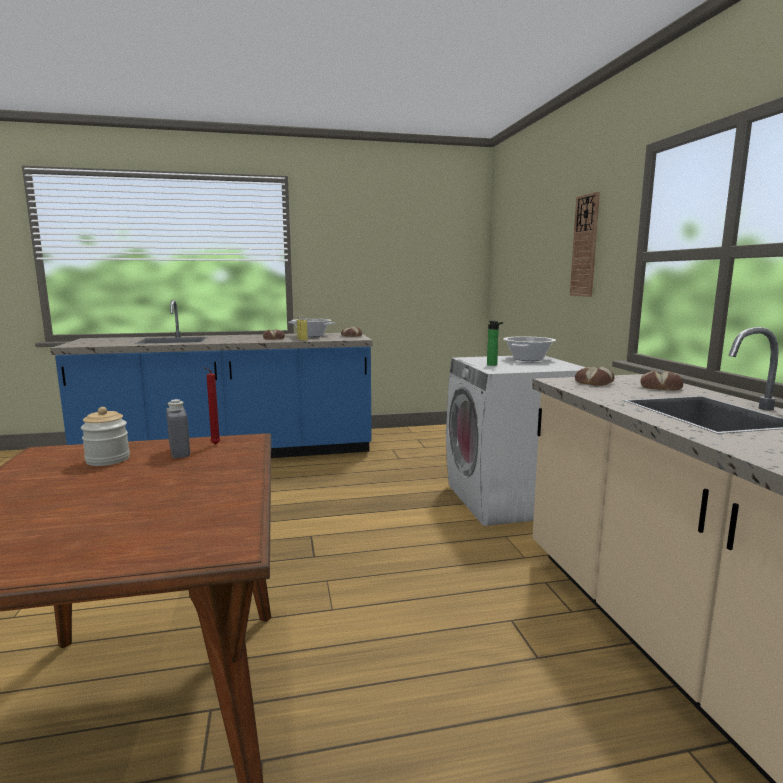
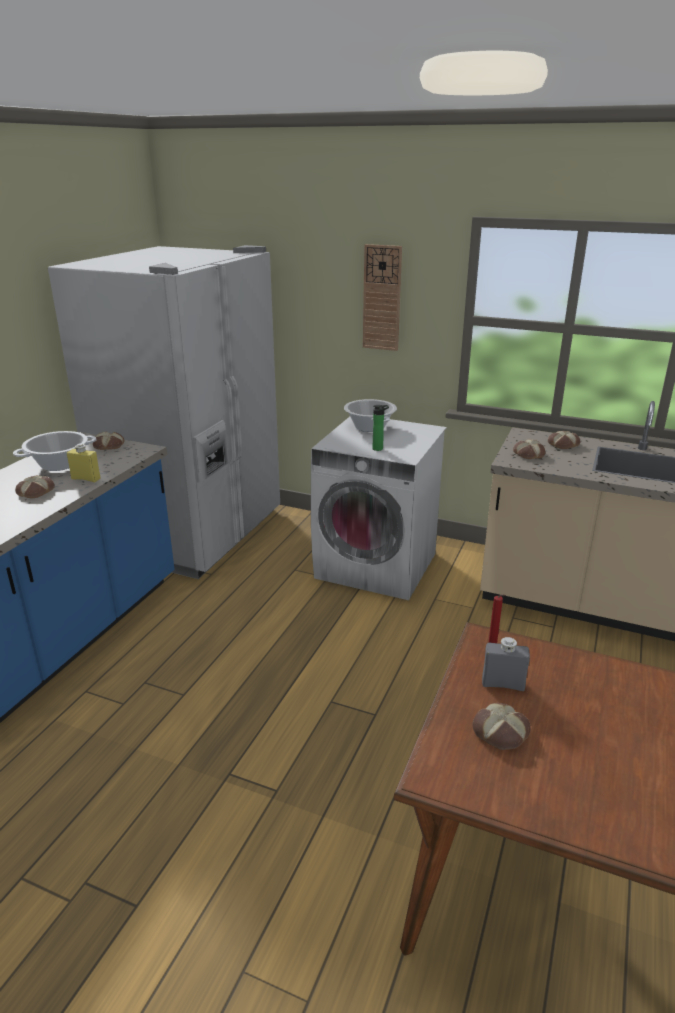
camera: 55 degrees left, 15 degrees up
jar [81,407,130,466] -> bread [473,703,530,750]
none -> white fridge [48,245,280,579]

